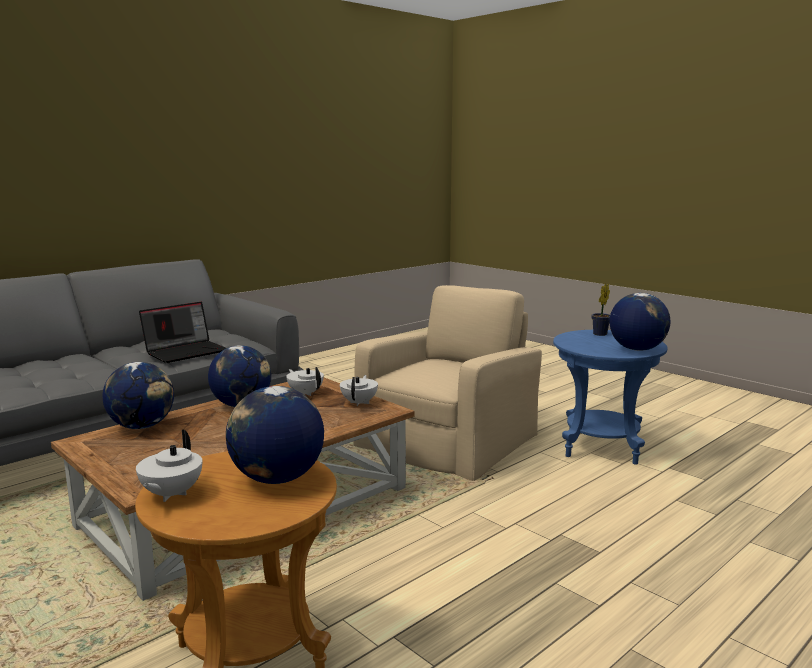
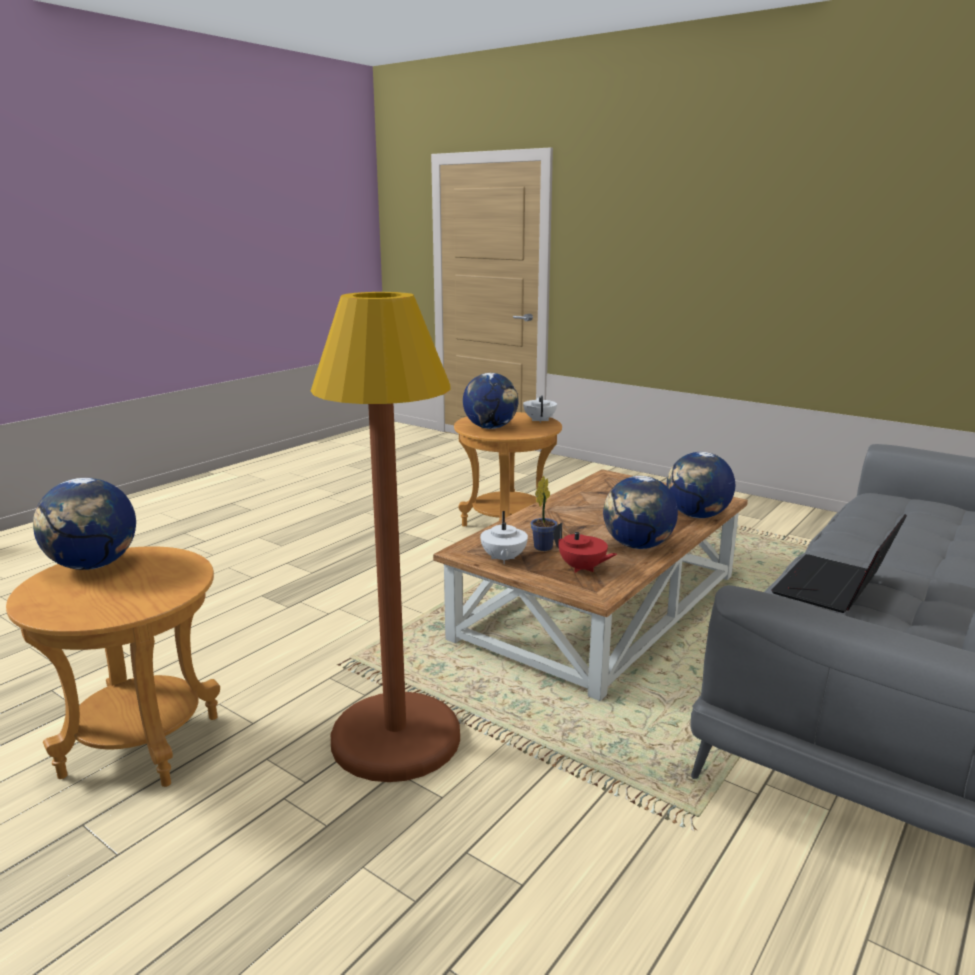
camera: 170 degrees right, 5 degrees up
white teapot [287,367,324,396] -> red teapot [554,523,617,573]
beige armchair [353,285,542,481] -> brown floor lamp [311,292,460,782]
blue side table [553,330,668,465] -> brown side table [6,546,220,787]
potted plant [591,284,610,336] -> potted plant moved to [530,476,557,551]

